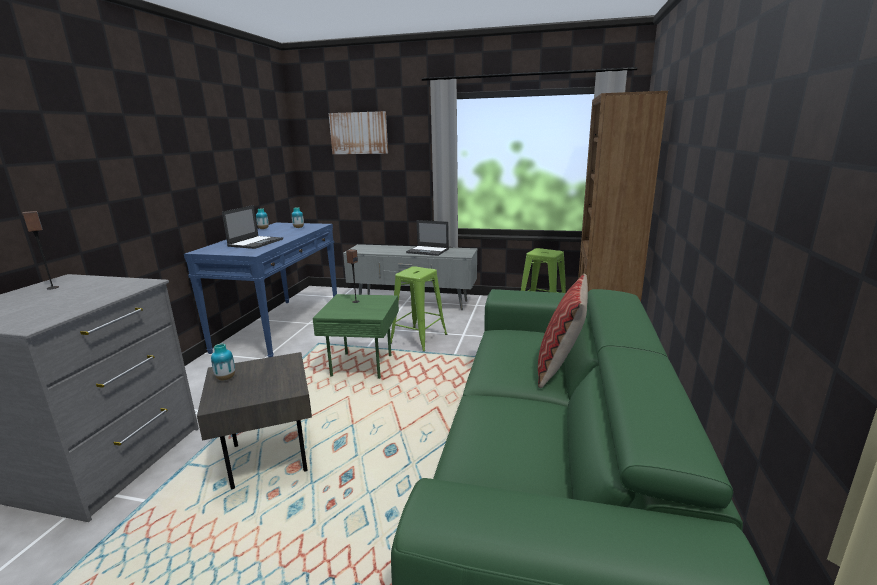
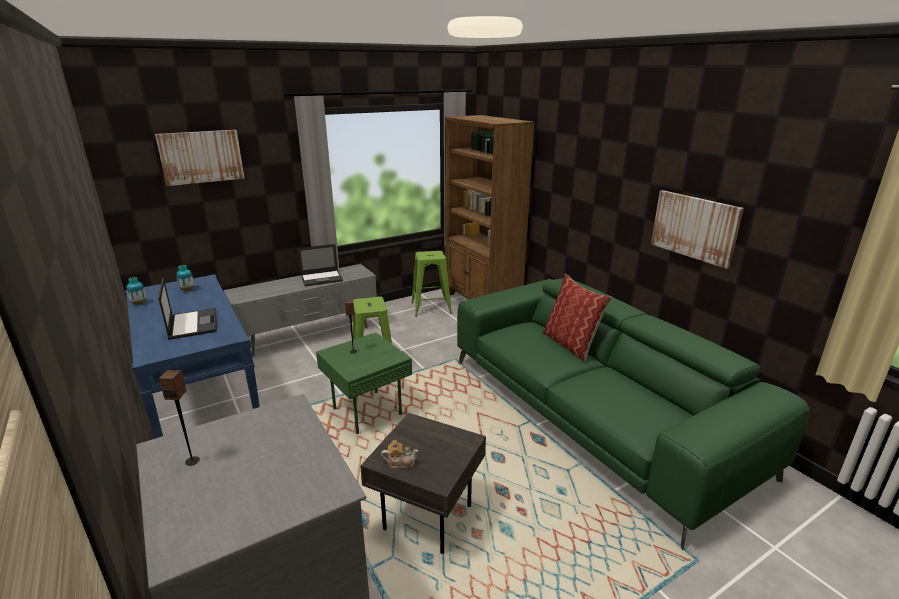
camera: 45 degrees left, 5 degrees up
vase [211,344,235,381] -> teapot [381,440,418,469]
none -> picture [651,190,744,269]

